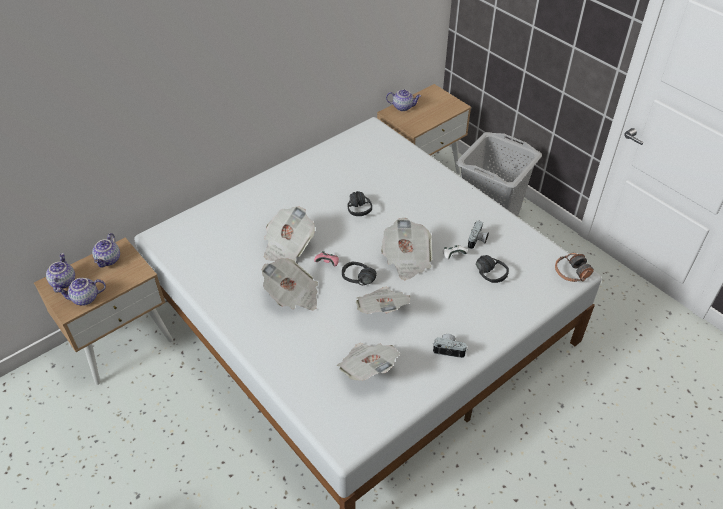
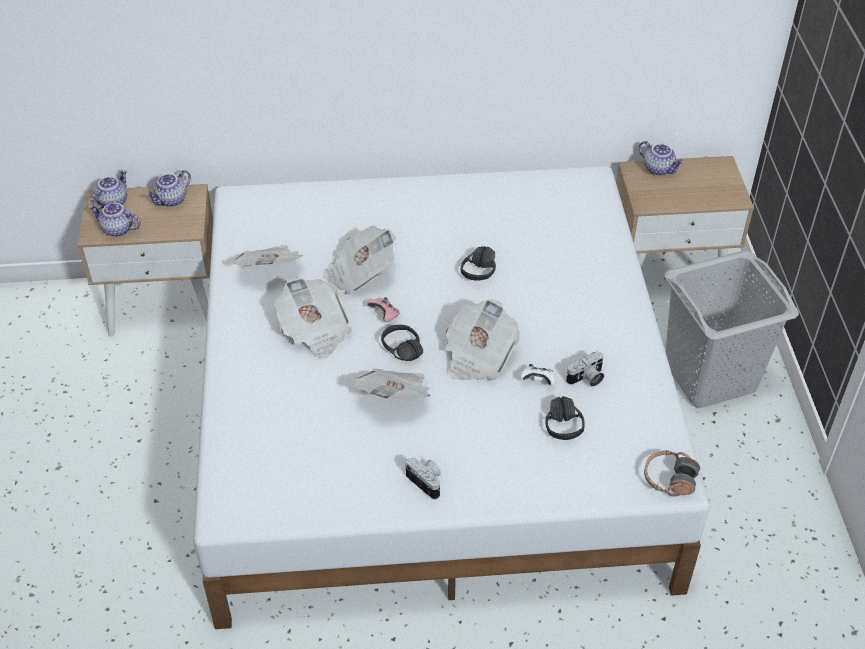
camera: 35 degrees right, 0 degrees up
newspaper [337,343,400,380] -> newspaper moved to [232,245,303,267]

